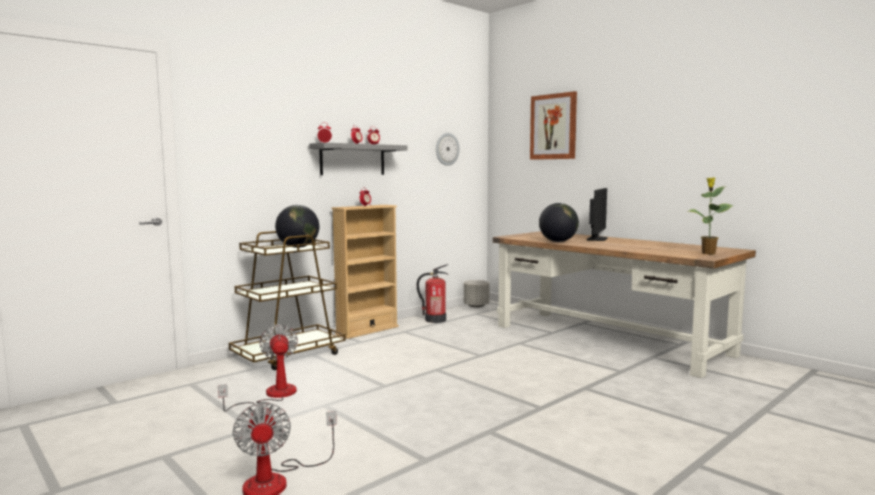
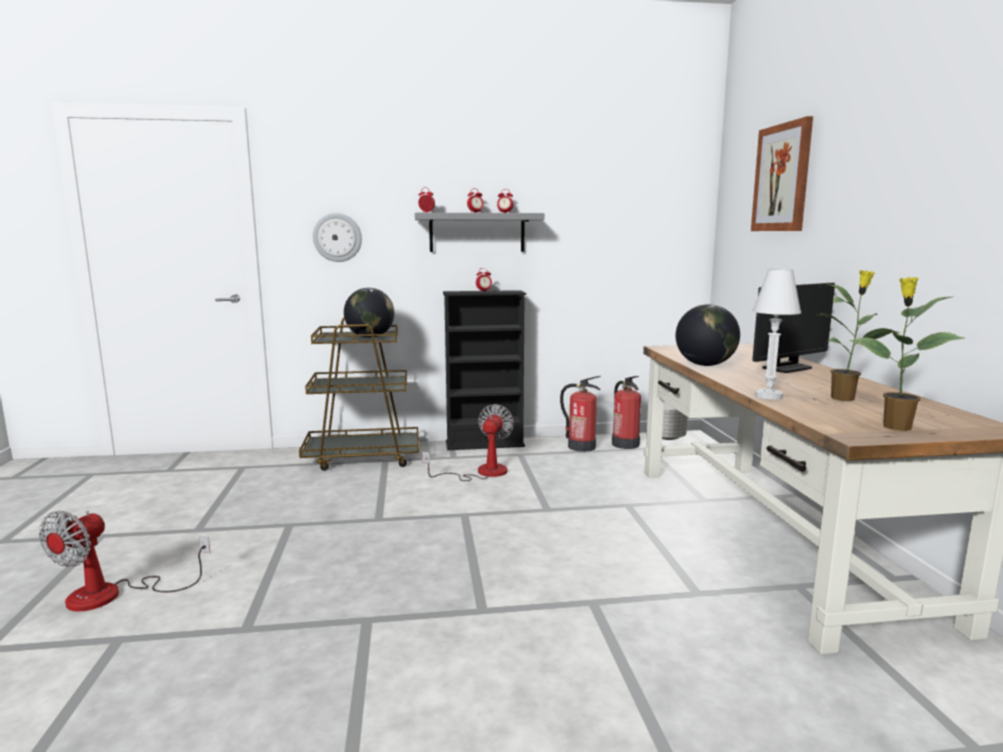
camera: 35 degrees right, 5 degrees up
fan [218,324,298,412] -> fan moved to [422,404,514,481]
beige bookcase [332,205,399,339] -> black bookcase [443,290,526,450]
wall clock [436,133,459,166] -> wall clock moved to [313,213,362,262]
none -> fire extinguisher [612,376,641,449]
none -> white table lamp [752,269,801,400]
none -> potted plant [818,270,901,401]

